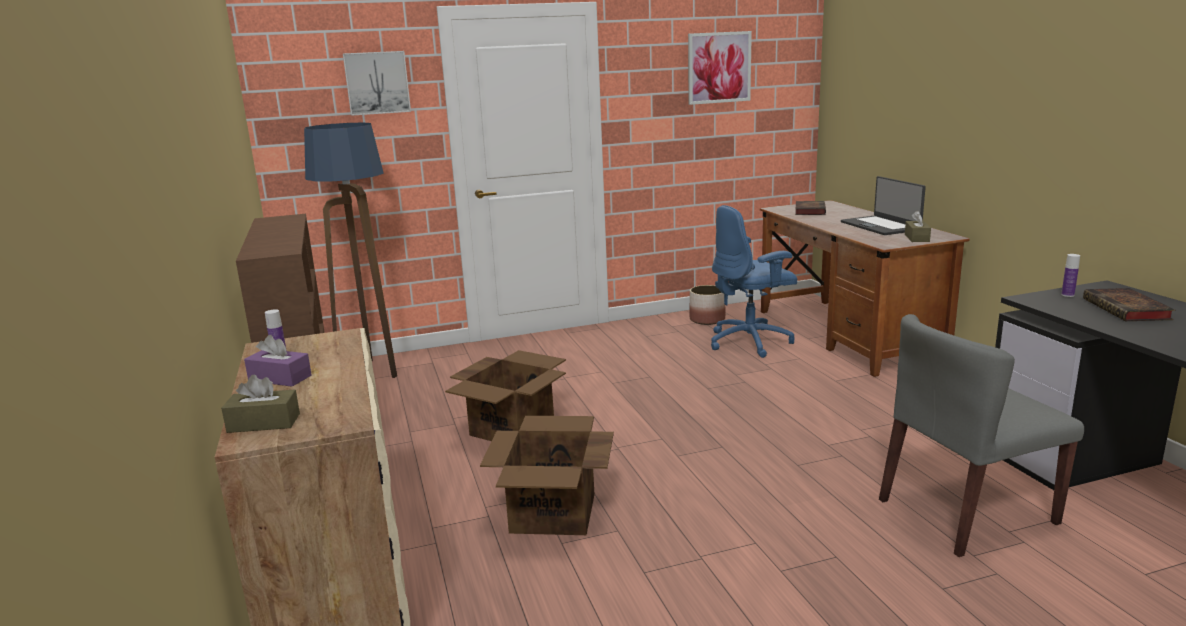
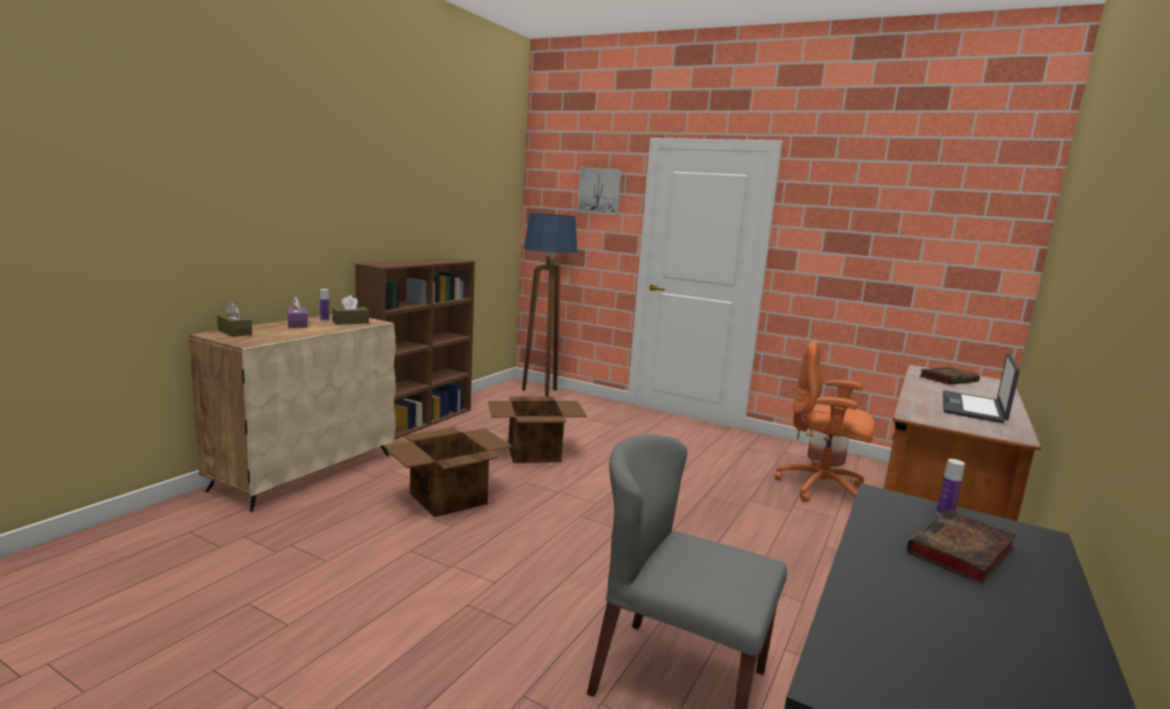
camera: 45 degrees right, 5 degrees down
picture [688,31,752,105] -> none
blue office chair [711,205,797,358] -> orange office chair [775,340,875,502]
brown tissue box [905,211,931,242] -> brown tissue box moved to [332,295,369,325]

